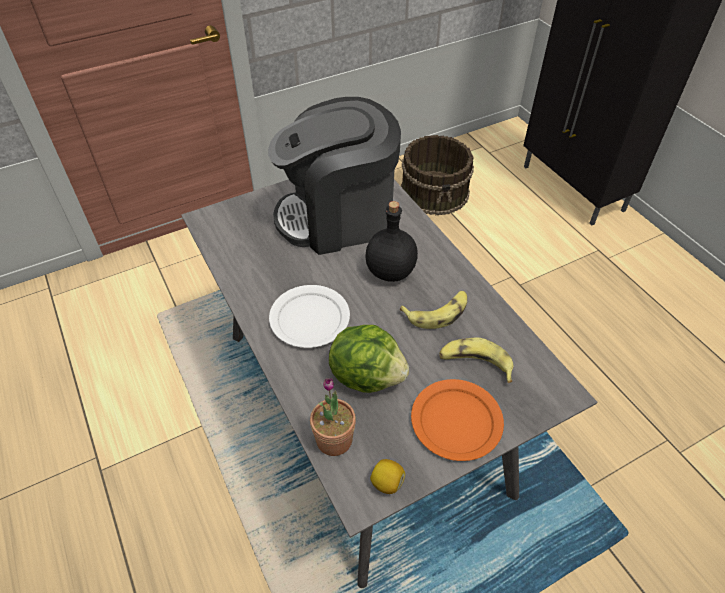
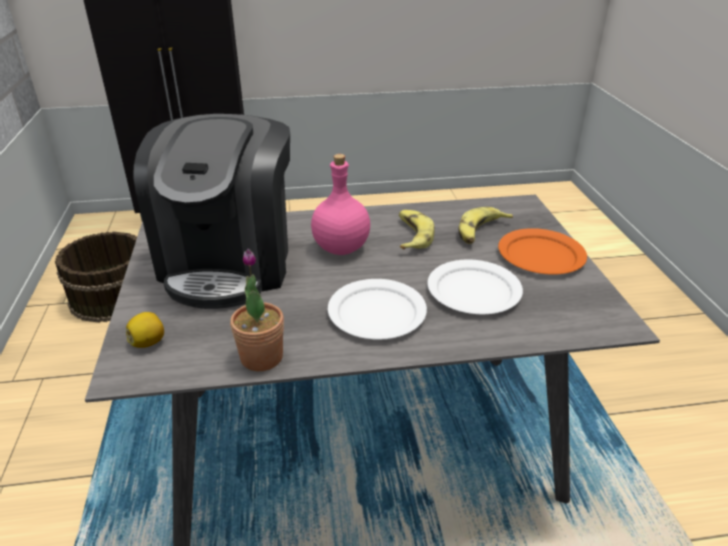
camera: 70 degrees left, 15 degrees down
potted plant [310,378,356,456] -> potted plant moved to [230,249,284,371]
lettuce [329,325,409,393] -> white plate [427,260,523,314]
black bottle [365,201,418,282] -> pink bottle [311,154,370,255]
lemon [370,459,405,494] -> lemon moved to [126,312,164,348]

